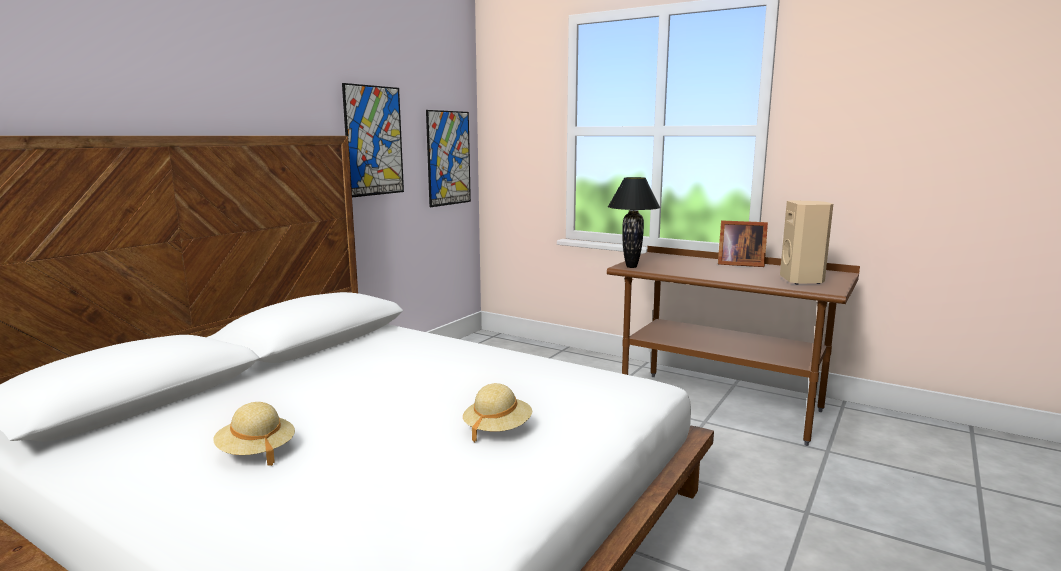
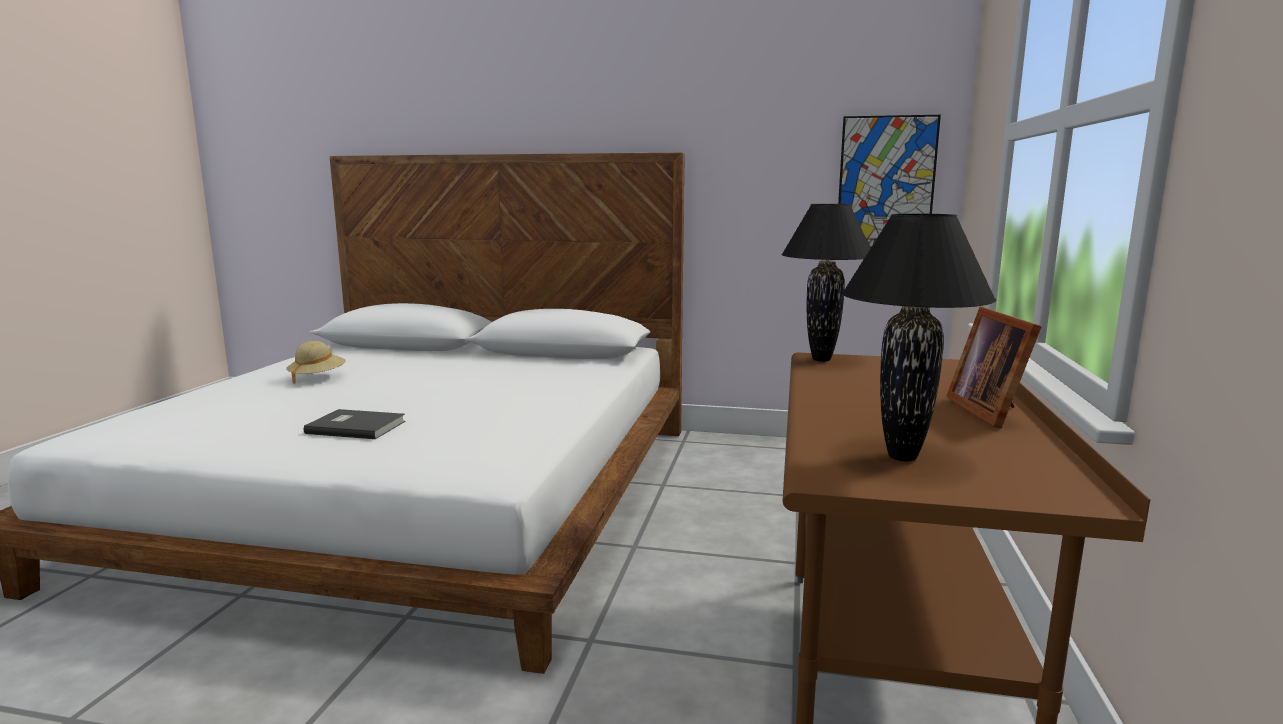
camera: 70 degrees right, 0 degrees up
picture [342,83,404,197] -> none
beige hat [463,383,532,442] -> grey book [304,409,405,439]
beige speaker [780,200,833,284] -> black table lamp [842,213,997,461]

